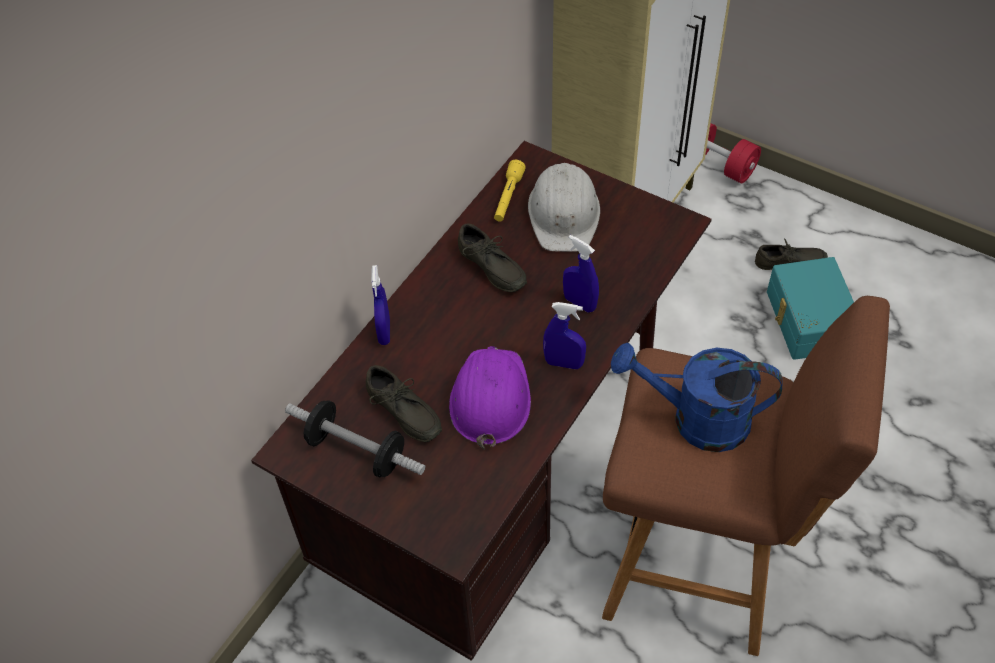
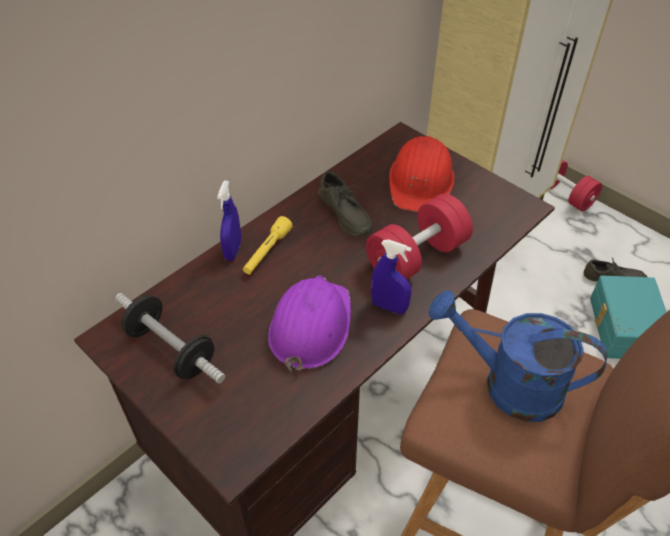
camera: 10 degrees right, 5 degrees down
grey shoe [366,365,442,442] -> none
yellow flashlight [494,160,526,221] -> yellow flashlight moved to [243,216,293,274]
white hard hat [528,163,600,252] -> red hard hat [389,136,454,212]
blue spray bottle [563,235,599,312] -> red dumbbell [366,194,473,279]

